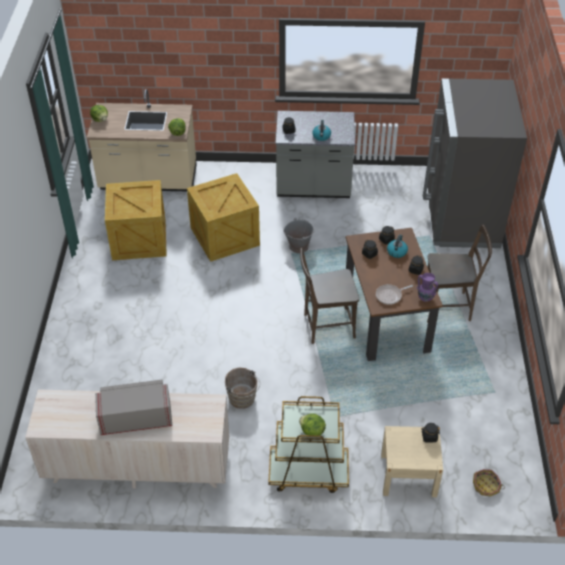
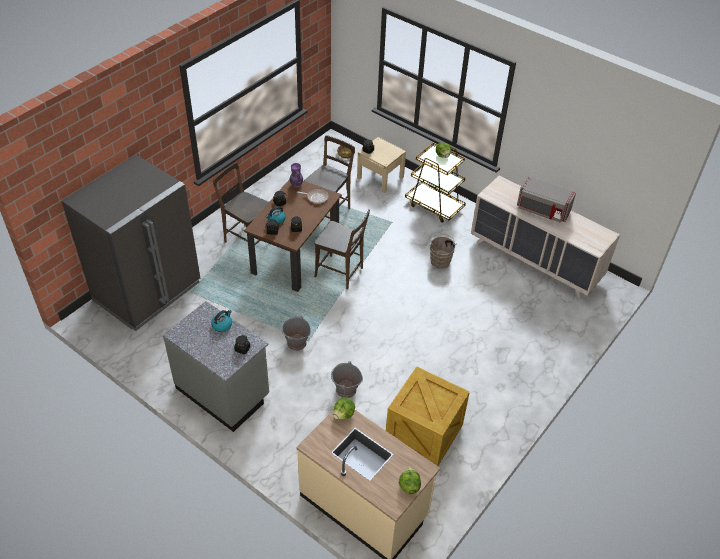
camera: 145 degrees left, 0 degrees up
crate [187,173,260,262] -> grey bucket [331,361,363,398]
none -> brown chair [304,135,355,221]

